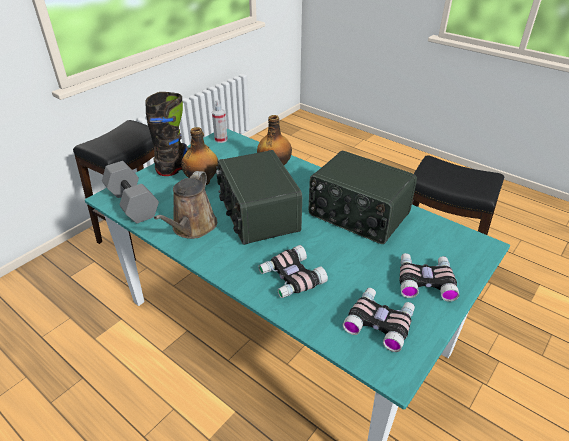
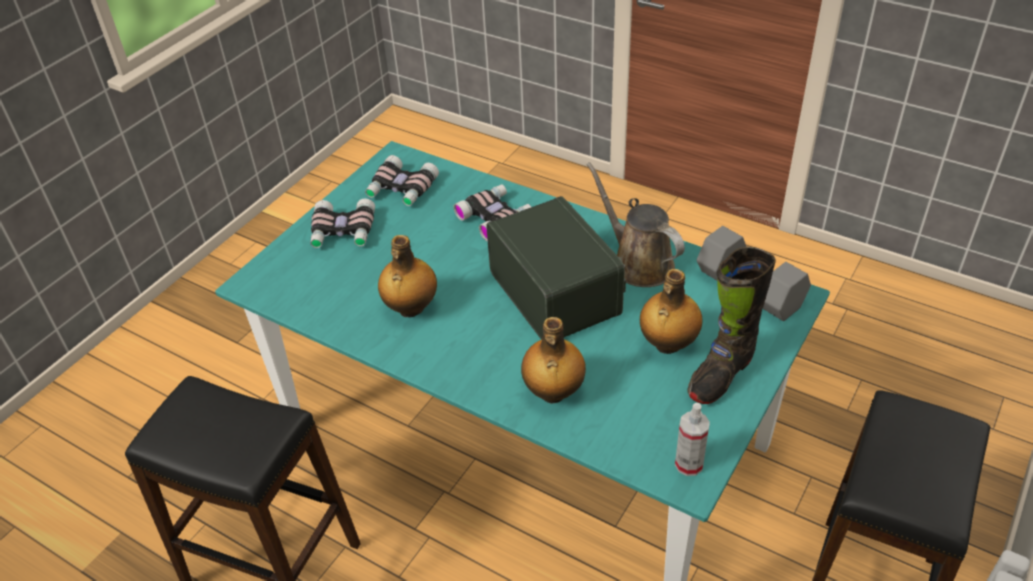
camera: 175 degrees right, 5 degrees up
brown watering can [154,171,217,239] -> brown watering can turned 45 degrees counterclockwise [586,162,685,287]
radio [309,151,417,244] -> bottle [378,235,437,317]

